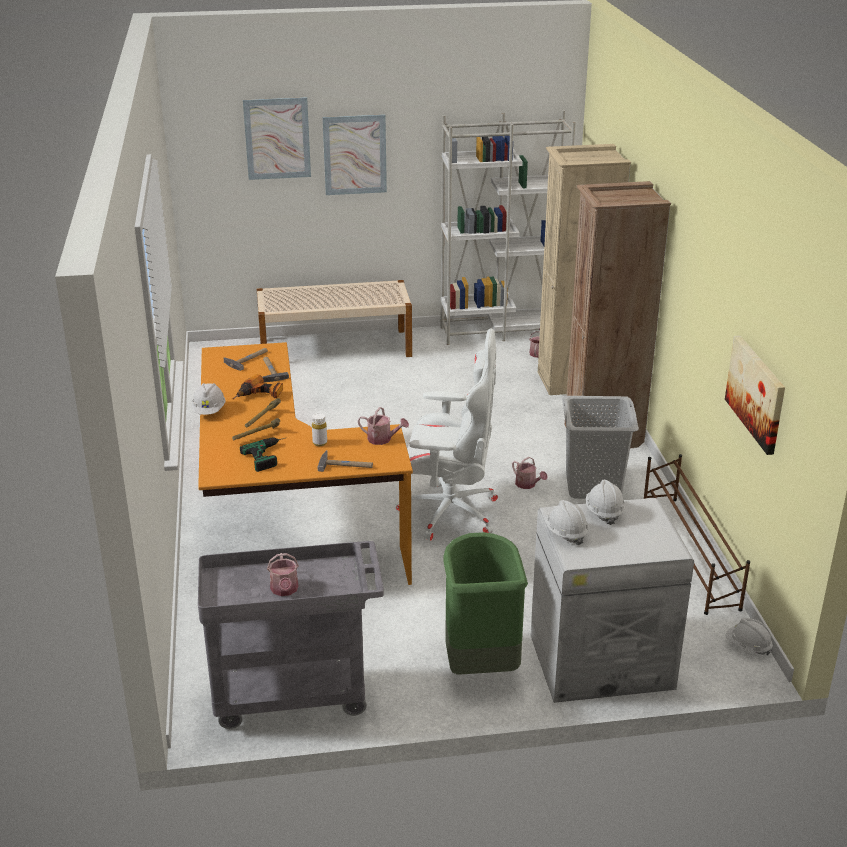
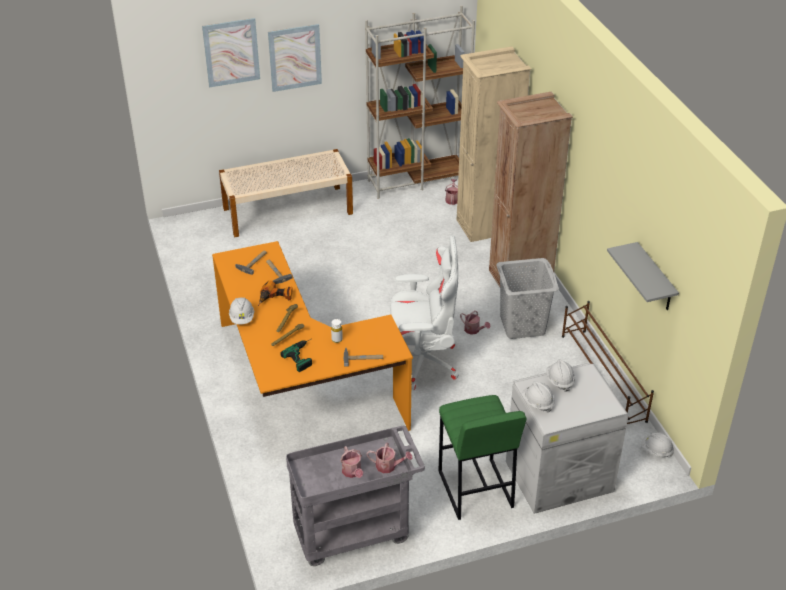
camera: 10 degrees left, 10 degrees up
watering can [358,407,409,445] -> watering can moved to [367,443,412,473]
white bookcase [441,110,575,345] -> brown bookcase [365,5,475,199]
green trash can [444,532,528,674] -> green stool [438,395,527,520]
picture [725,335,785,455] -> grey shelf [607,242,679,310]

